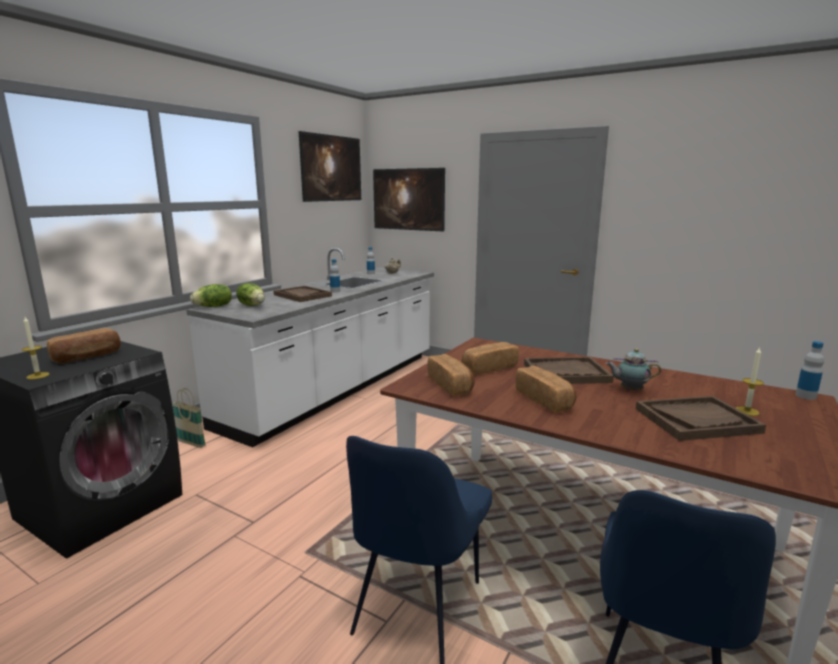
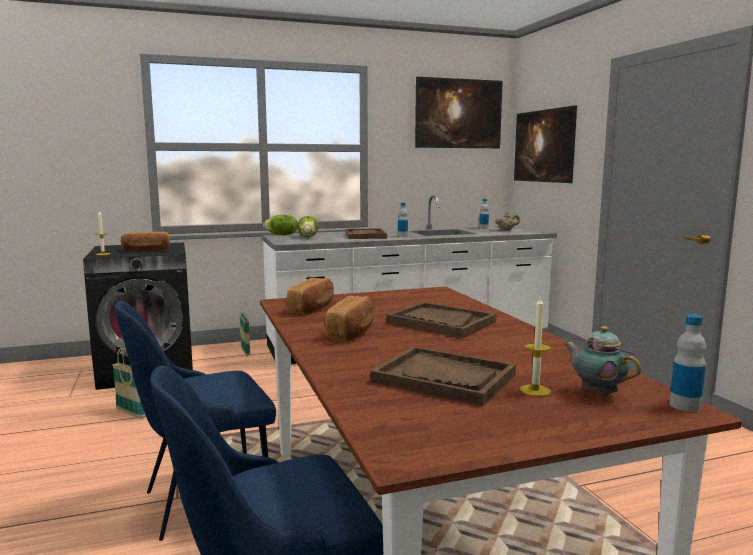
camera: 40 degrees right, 5 degrees down
bread [462,342,519,375] -> none
teapot [606,348,661,391] -> teapot moved to [564,326,641,397]
none -> basket [112,347,146,419]

